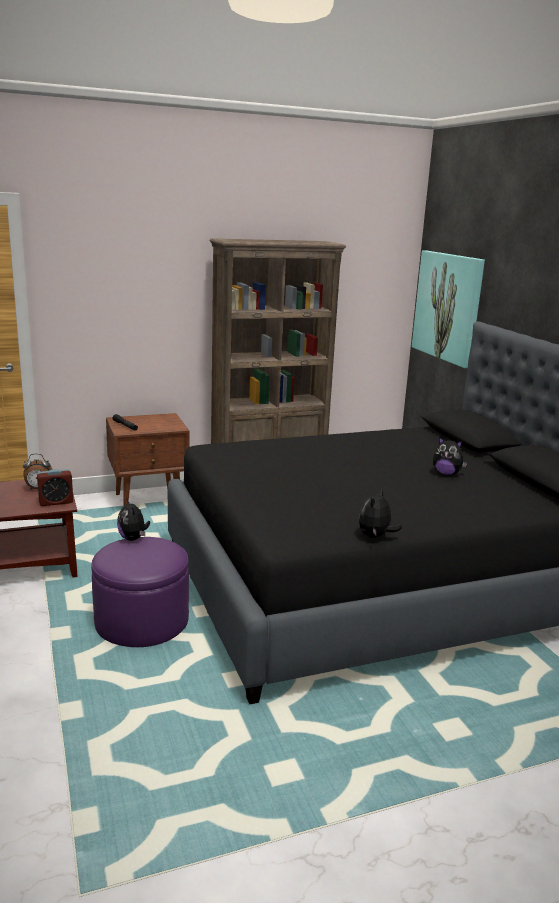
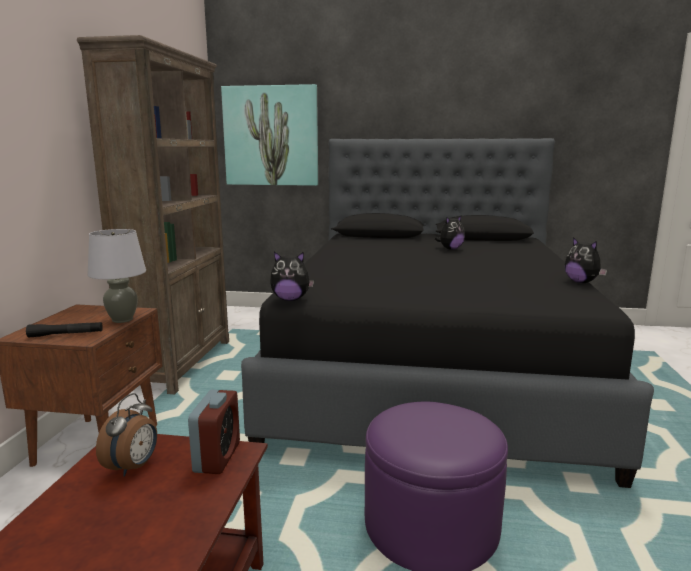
camera: 60 degrees left, 5 degrees down
plush toy [117,498,150,541] -> plush toy moved to [270,252,314,301]
none -> grey table lamp [87,229,146,323]

